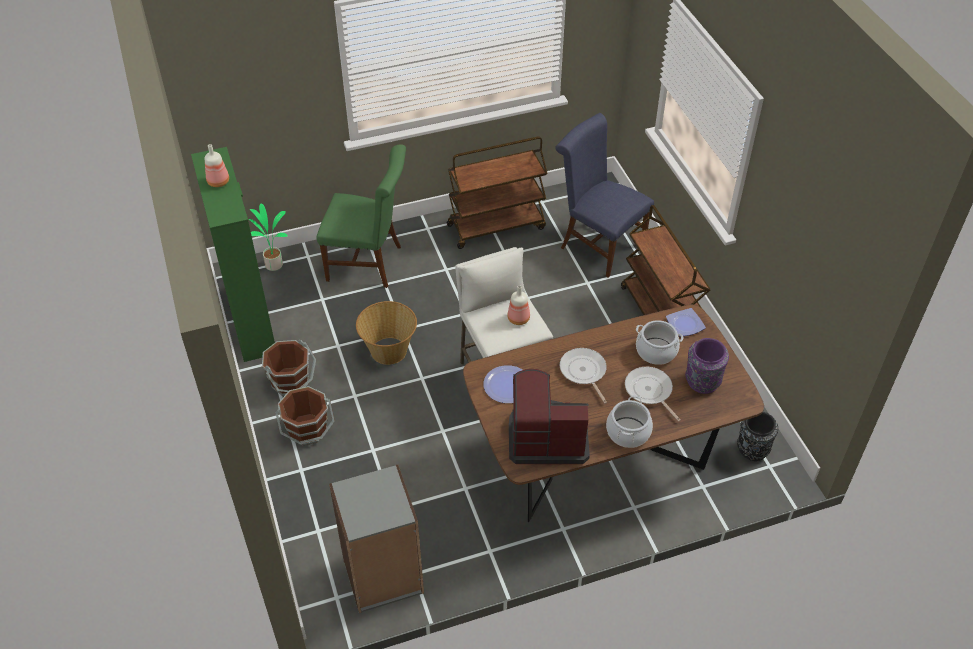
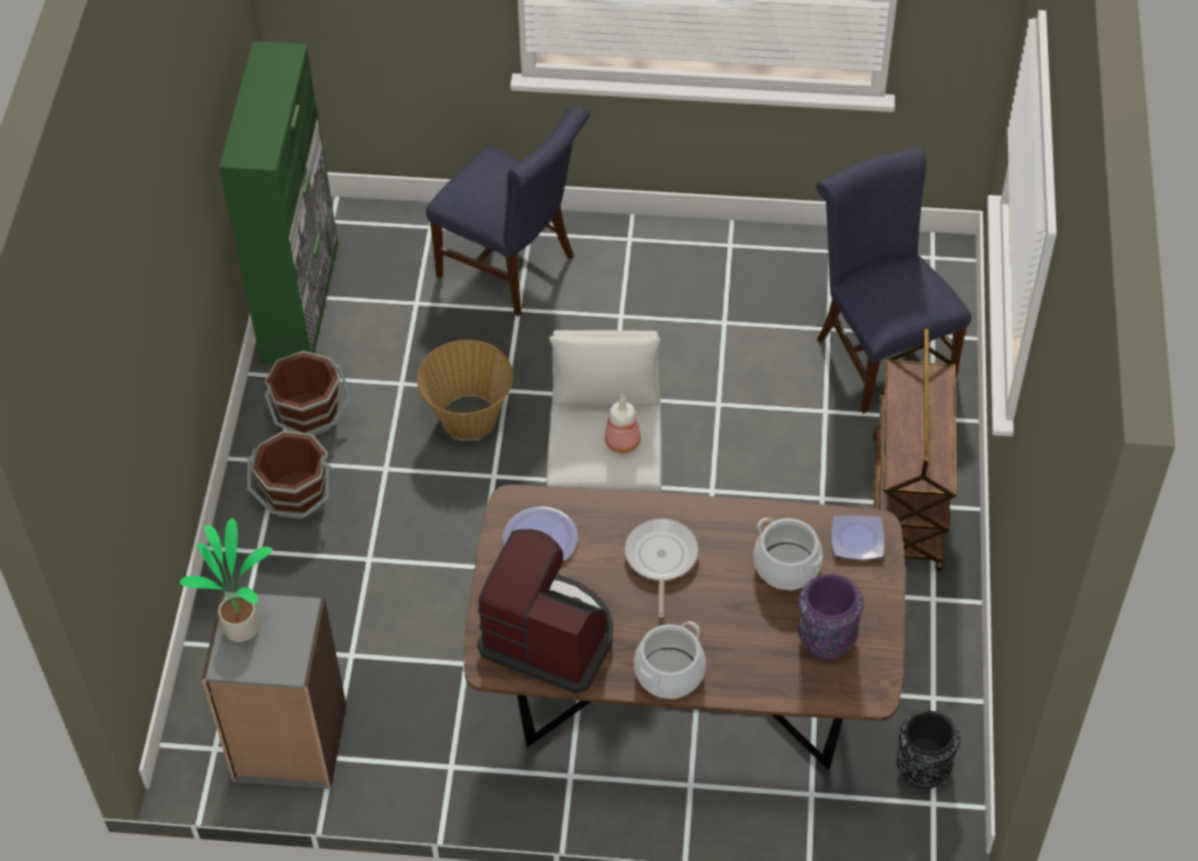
camera: 25 degrees right, 5 degrees up
bottle [205,144,229,187] -> none
potted plant [249,203,288,271] -> potted plant moved to [180,518,273,642]
green chair [317,144,406,288] -> blue chair [426,107,590,317]
brown cart [447,136,548,249] -> none
frying pan [625,367,681,422] -> none

